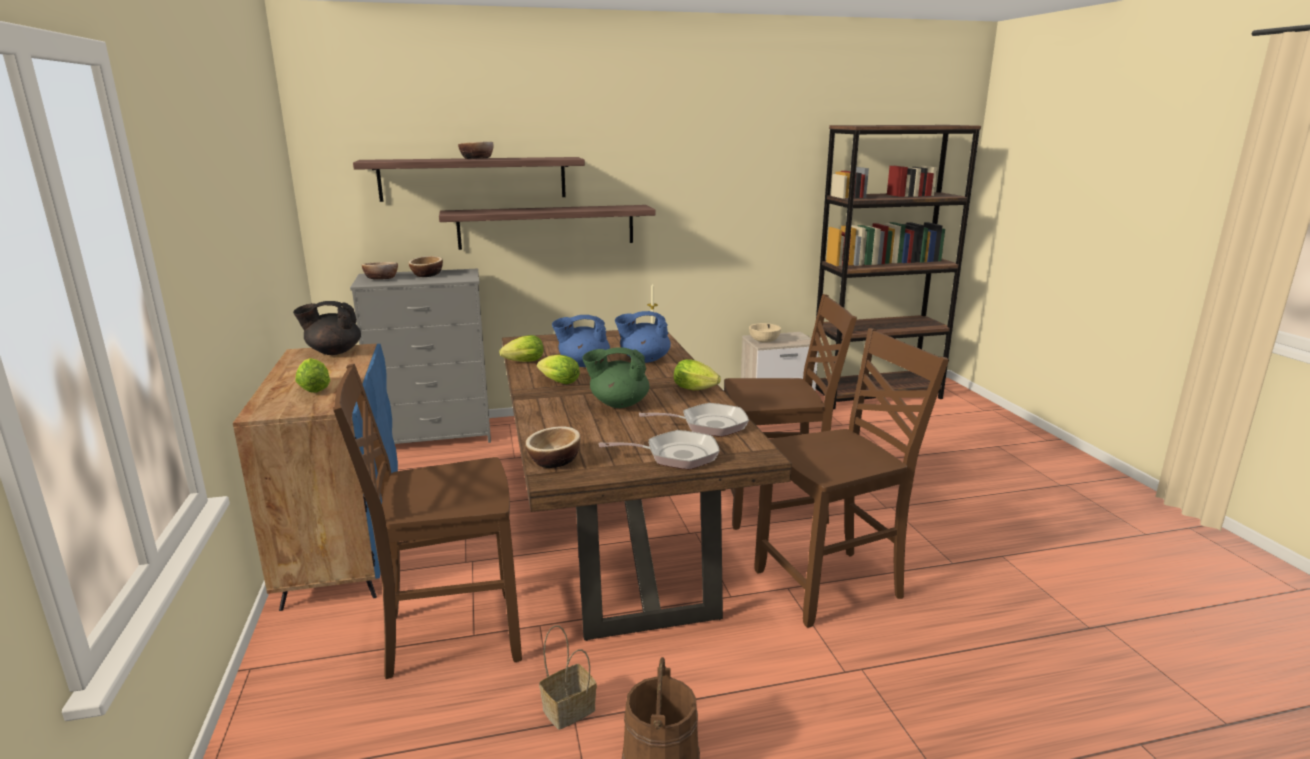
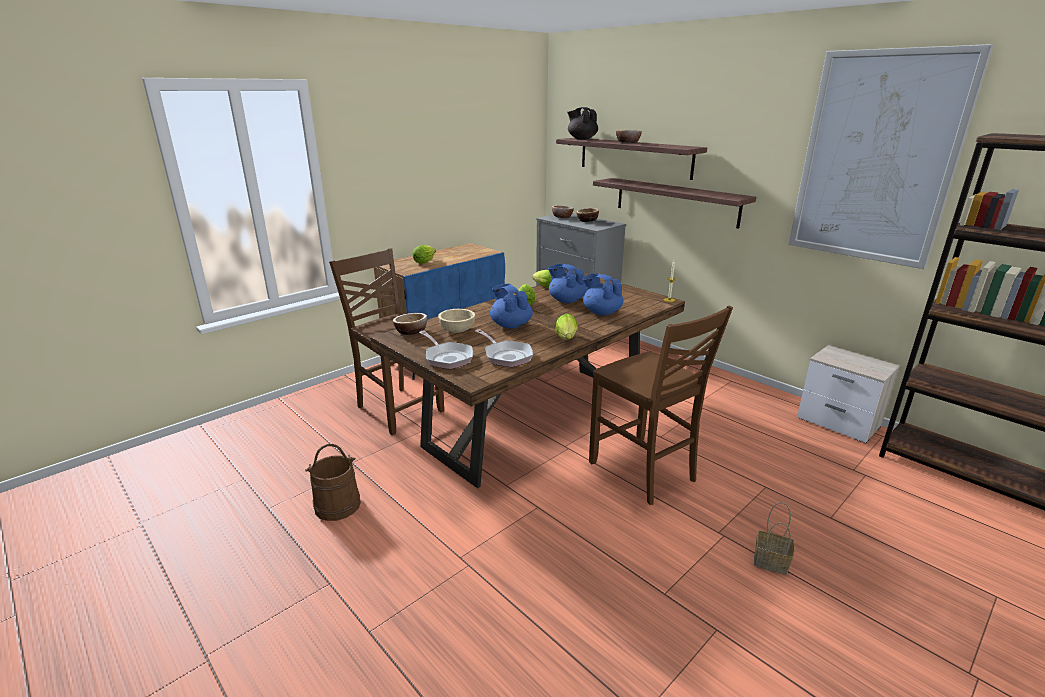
camera: 60 degrees right, 5 degrees up
black teapot [293,301,361,355] -> black teapot moved to [567,107,598,140]
basket [539,625,597,730] -> basket moved to [754,502,795,575]
green teapot [582,347,650,408] -> blue teapot [490,284,533,329]
beige bowl [749,323,781,343] -> beige bowl moved to [438,309,475,333]
brown chair [754,328,949,628] -> none
none -> picture [789,44,993,269]

